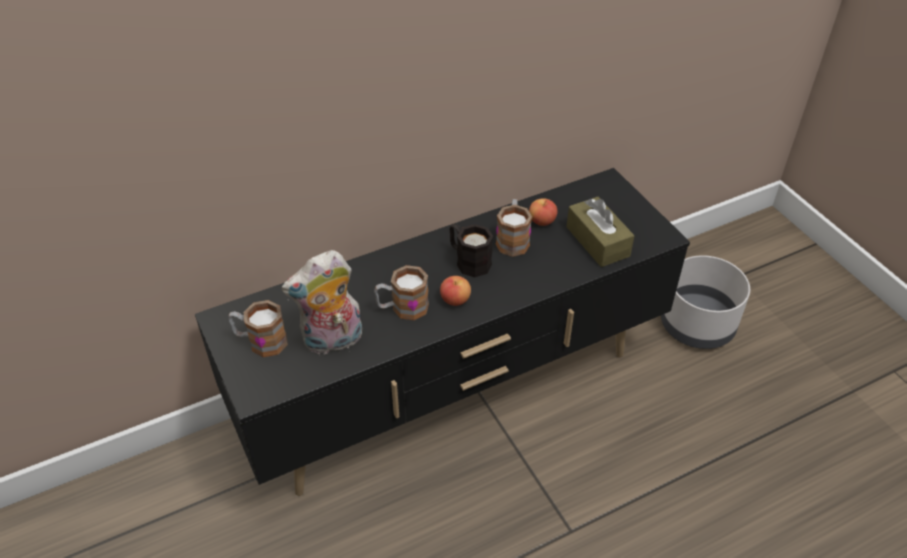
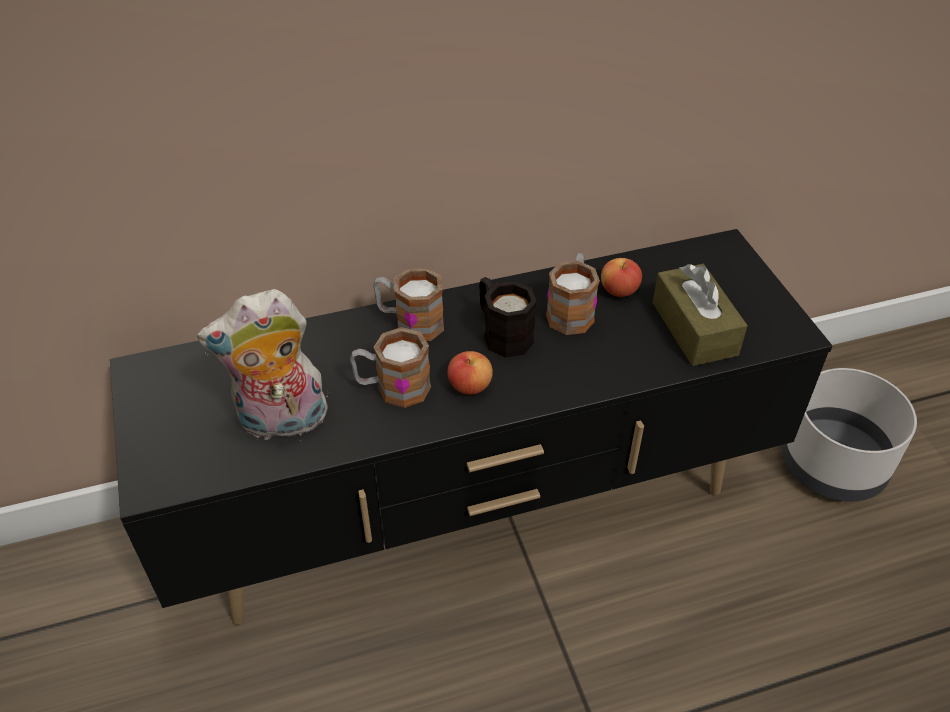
camera: 10 degrees right, 0 degrees up
mug [228,300,288,357] -> mug moved to [373,268,444,341]

